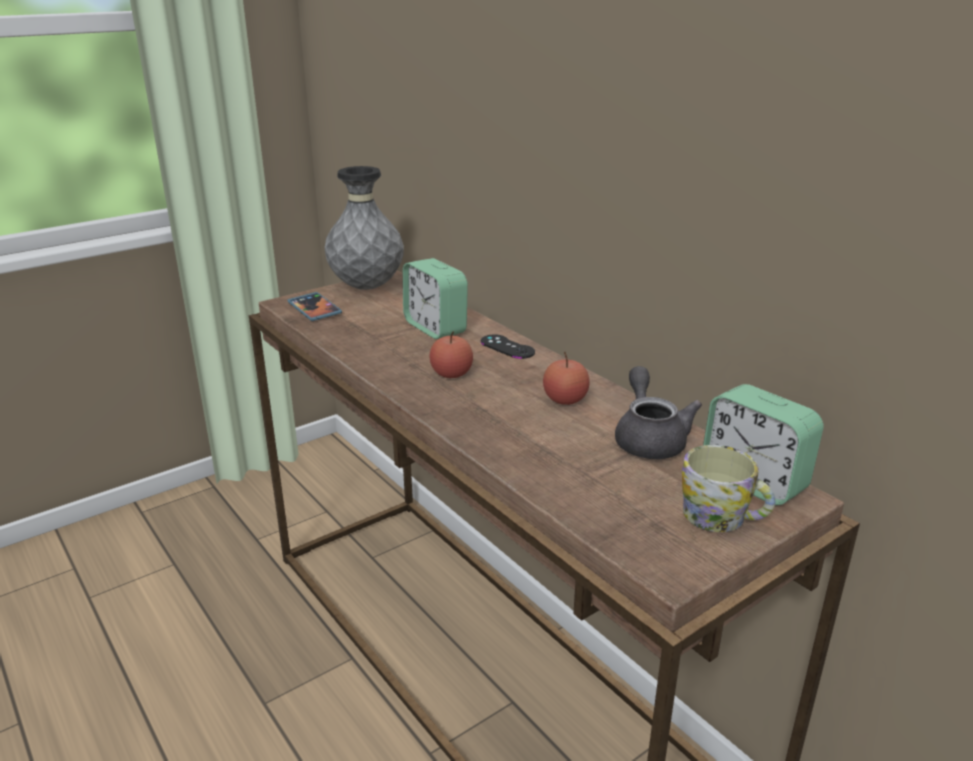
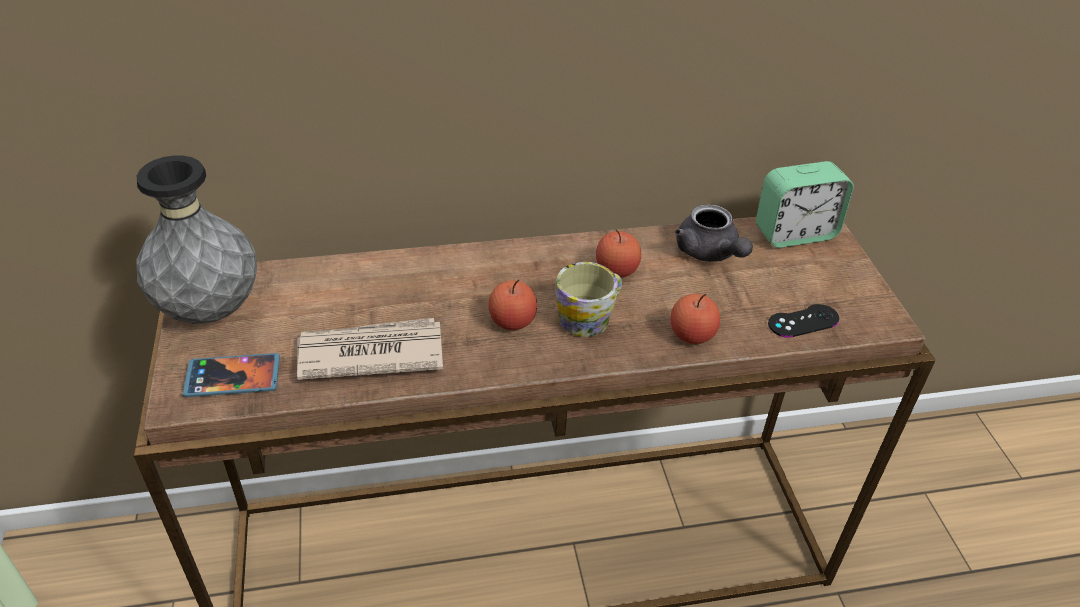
camera: 65 degrees left, 15 degrees up
alarm clock [403,258,468,339] -> none
black game controller [481,334,535,359] -> black game controller moved to [768,304,839,338]
grey teapot [615,366,702,459] -> grey teapot turned 135 degrees counterclockwise [675,204,753,262]
mug [682,445,775,532] -> mug moved to [555,262,622,337]
none -> newspaper [297,318,443,380]
none -> apple [670,293,720,344]

